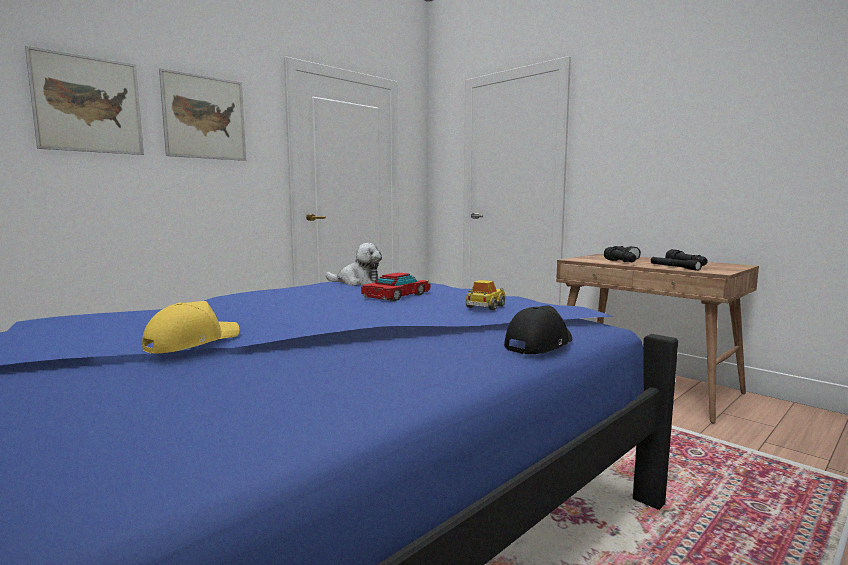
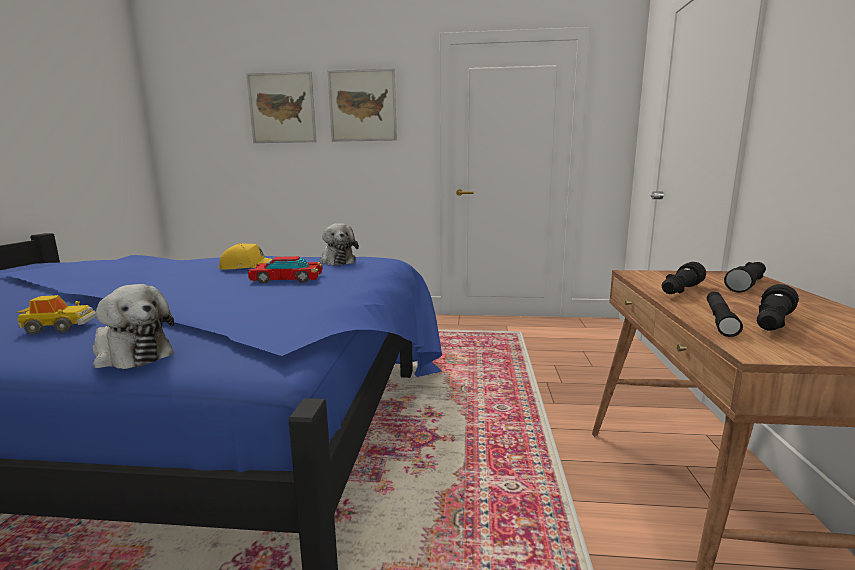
camera: 50 degrees right, 5 degrees up
yellow cap [142,301,239,354] -> yellow cap moved to [218,243,272,270]
toy car [466,280,506,311] -> toy car moved to [17,295,97,335]
black cap [504,305,572,354] -> plush toy [92,284,174,369]

